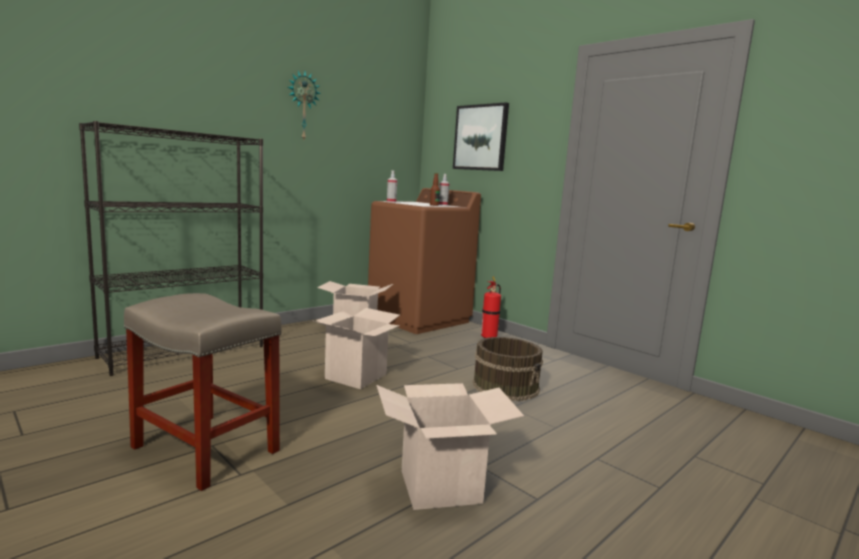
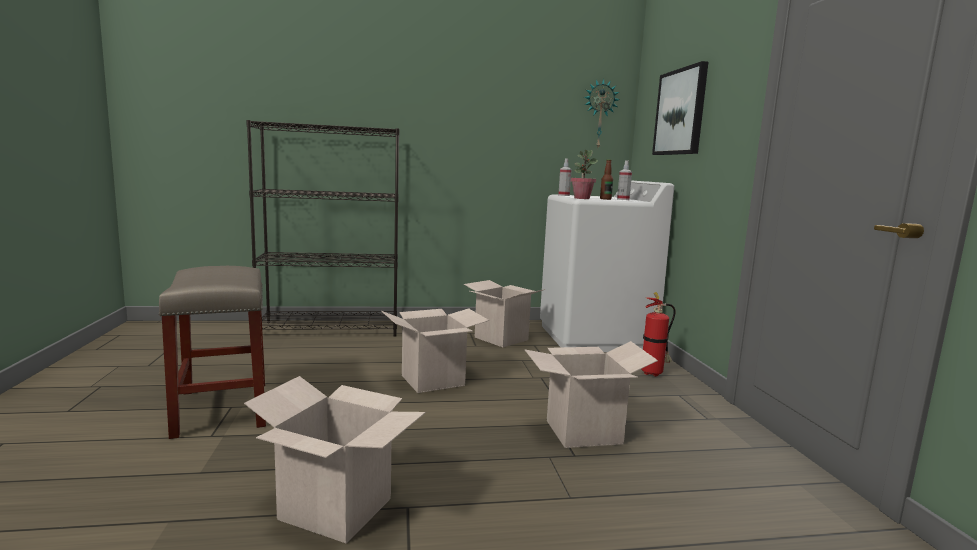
camera: 35 degrees right, 0 degrees up
wall clock [288,71,321,140] -> wall clock moved to [584,79,619,147]
brown washing machine [368,188,481,334] -> white washing machine [540,180,674,352]
brown bucket [472,337,543,401] -> cardboard box [525,341,658,448]
none -> potted plant [571,150,598,199]

